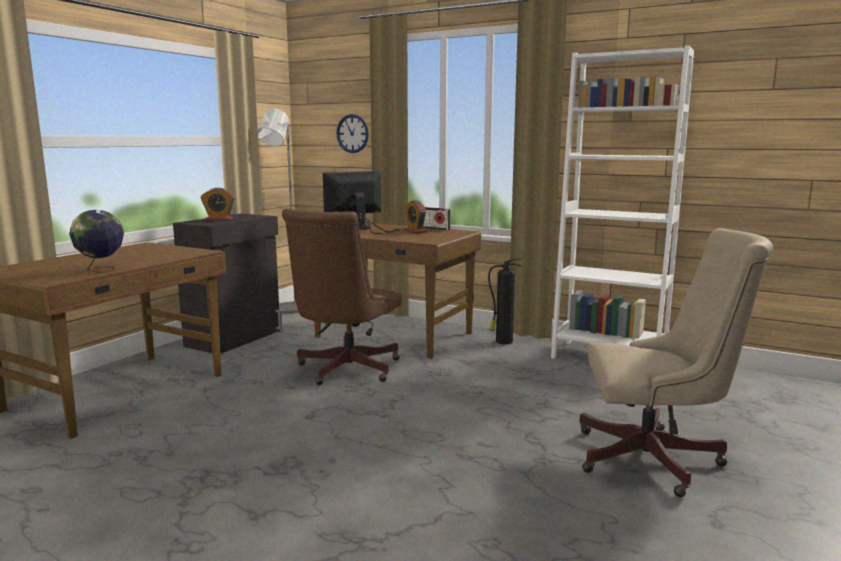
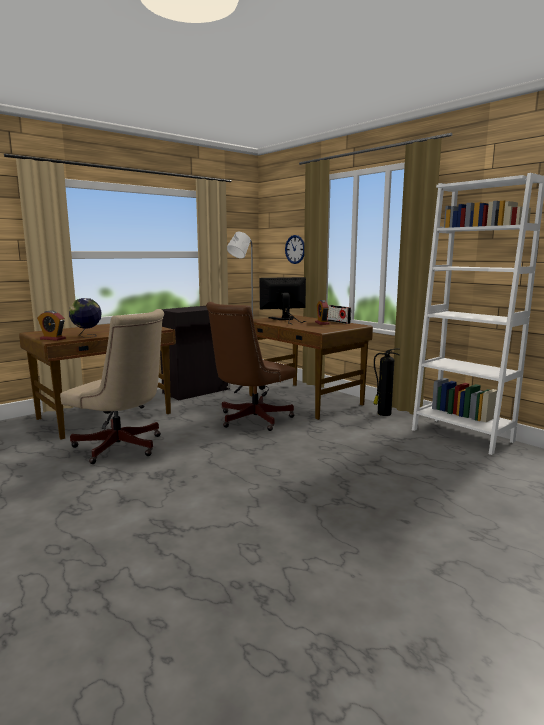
camera: 20 degrees right, 0 degrees up
alarm clock [201,188,235,221] -> alarm clock moved to [37,310,66,341]
beige office chair [579,228,773,497] -> beige office chair moved to [60,309,164,464]

